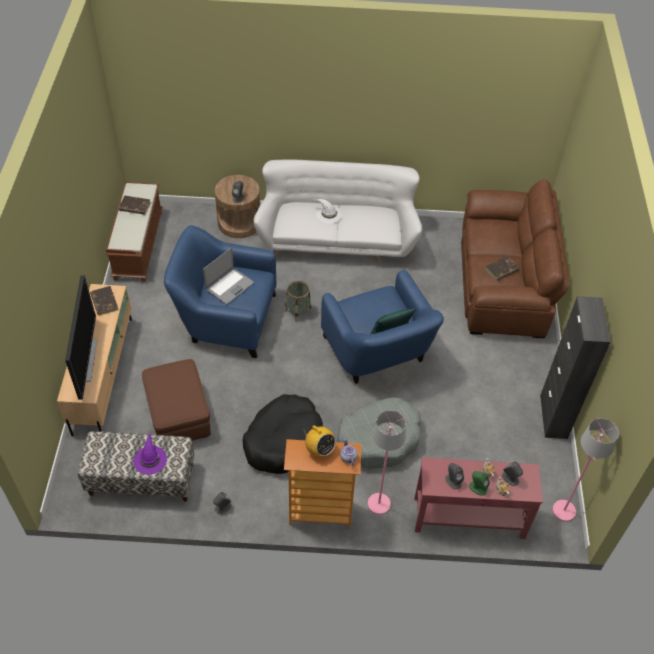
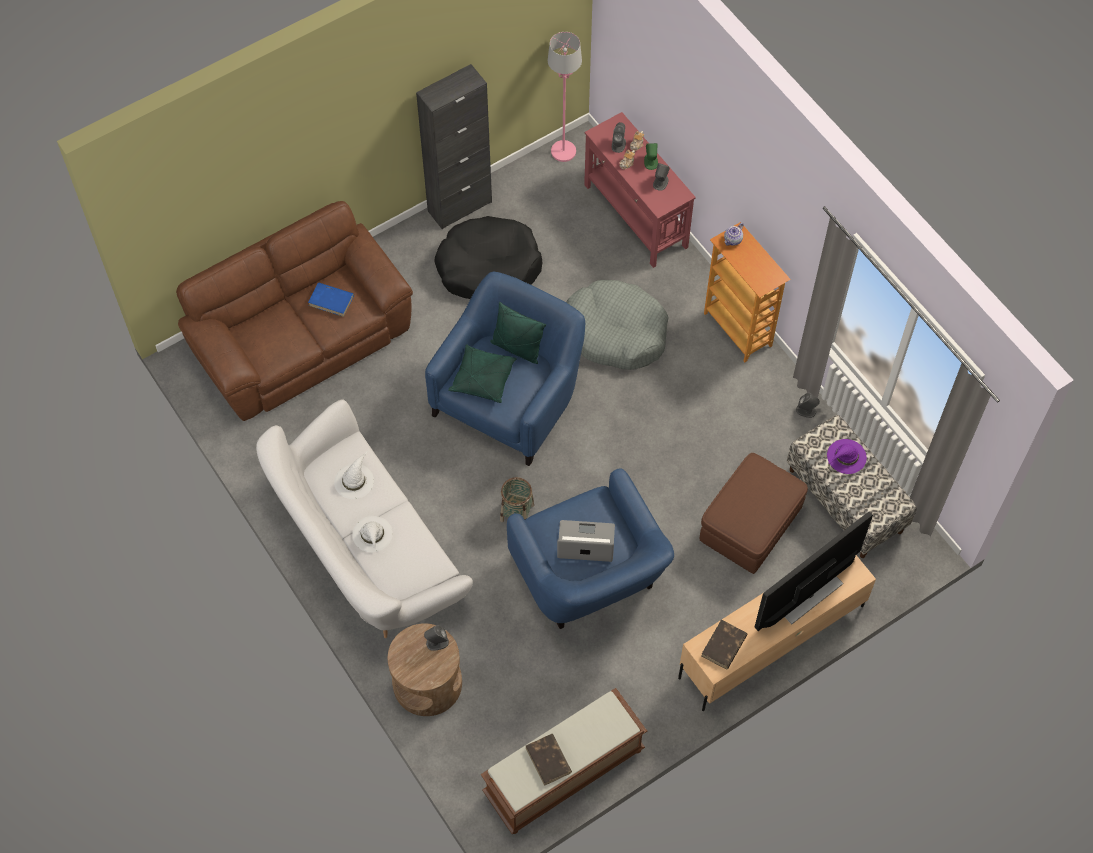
camera: 125 degrees left, 10 degrees up
black dog bed [242,394,323,474] -> black dog bed moved to [434,216,542,299]
radio [304,425,336,457] -> none
pink floor lamp [368,410,406,515] -> none
brown book [485,256,519,281] -> blue book [308,283,354,317]
none -> white hat [334,451,374,499]
none -> green pillow [448,344,517,403]

